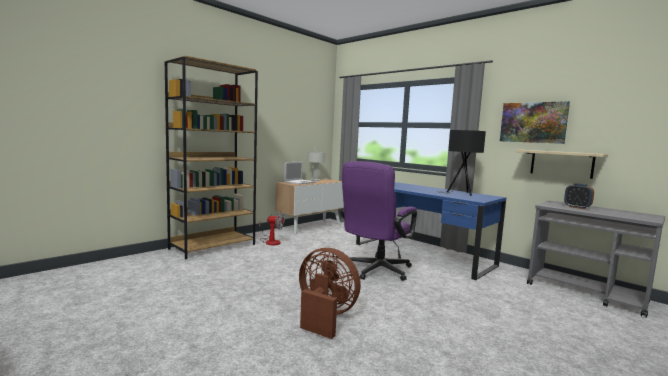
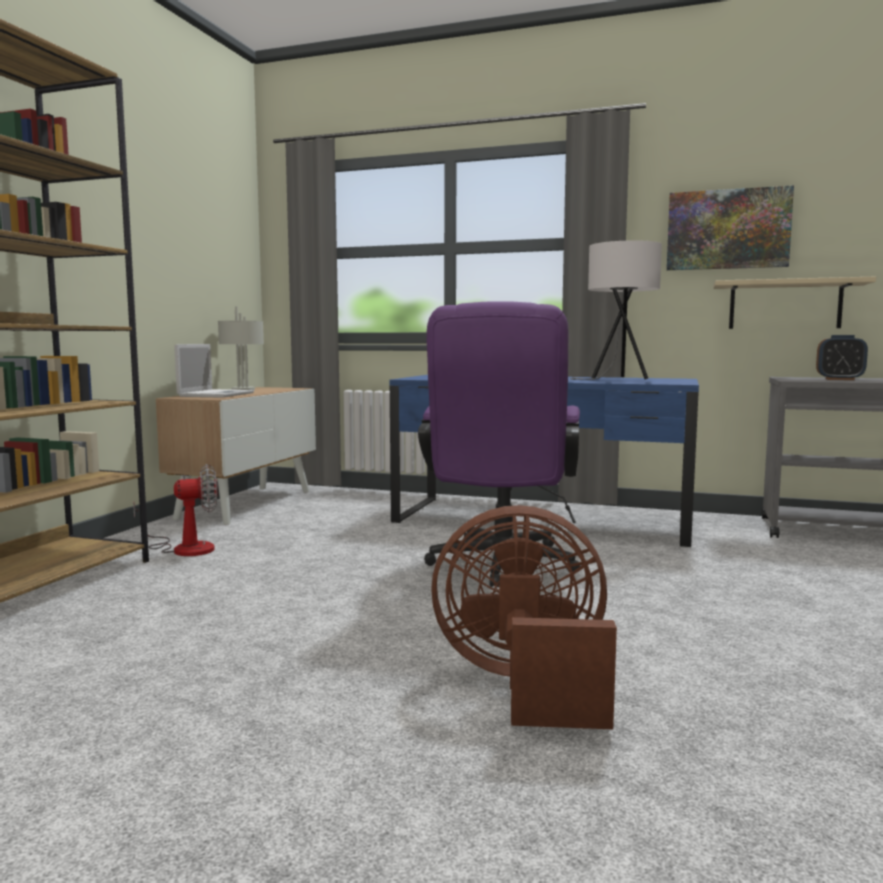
camera: 25 degrees left, 0 degrees up
black table lamp [437,130,486,196] -> white table lamp [570,240,662,380]

